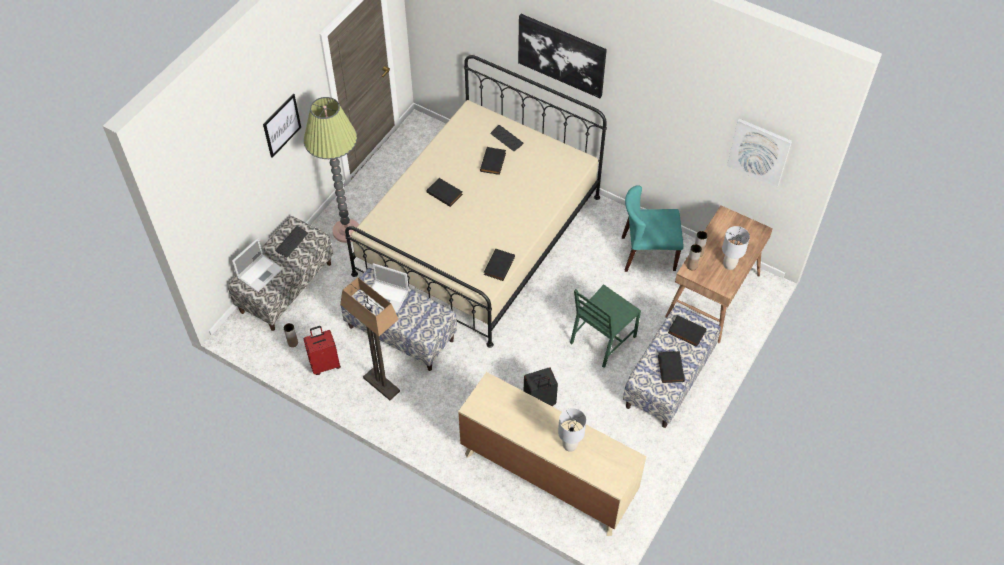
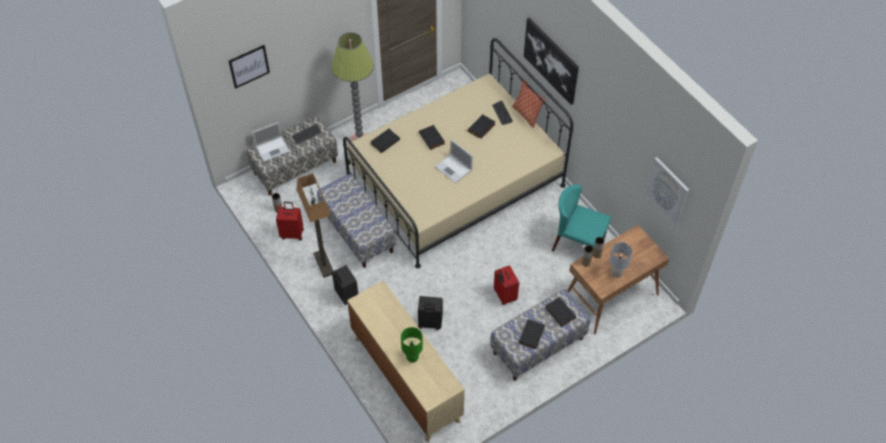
camera: 25 degrees right, 0 degrees up
picture [263,94,301,158] -> picture moved to [229,45,270,89]
laptop [364,263,409,313] -> laptop moved to [435,140,473,183]
black book [484,248,515,281] -> black book moved to [370,129,400,153]
grey table lamp [558,408,586,452] -> green table lamp [401,327,423,363]
green chair [570,285,641,368] -> red suitcase [494,265,519,305]
none -> black suitcase [332,265,358,305]
none -> pillow [512,79,545,128]

